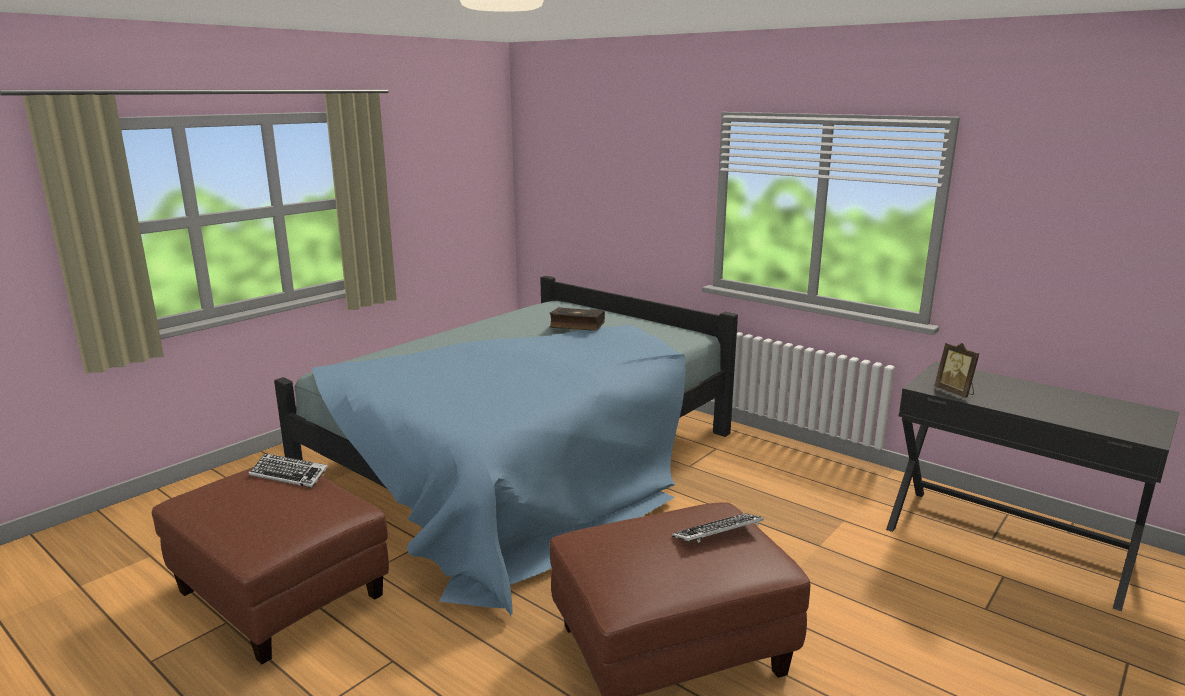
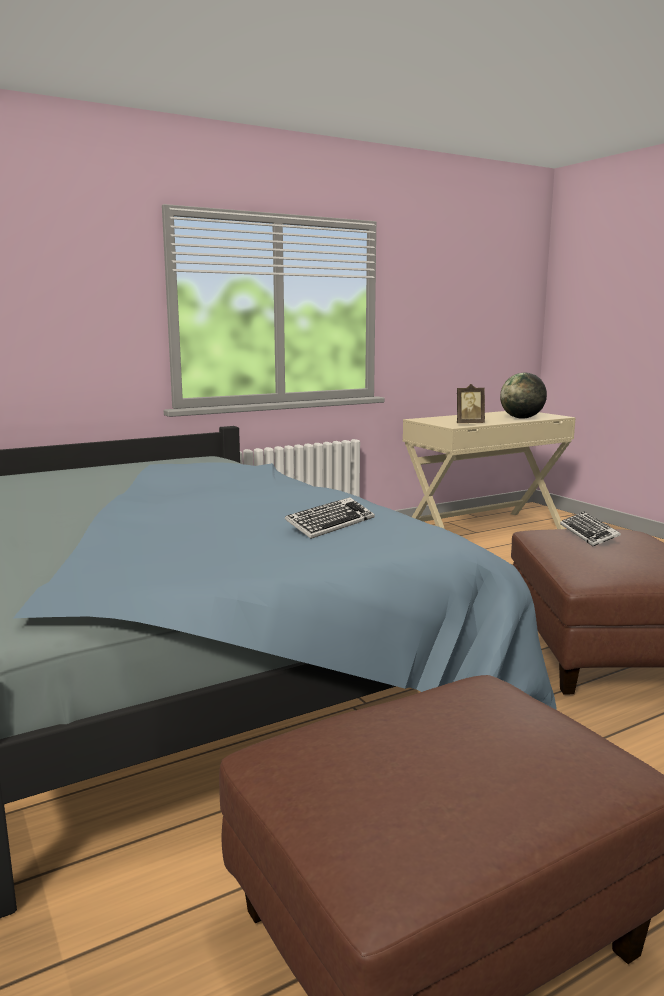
camera: 70 degrees left, 5 degrees down
keyboard [249,453,328,488] -> keyboard moved to [285,497,375,539]
book [550,307,605,331] -> none
black desk [886,362,1179,611] -> beige desk [403,411,576,529]
none -> globe [500,373,547,419]

